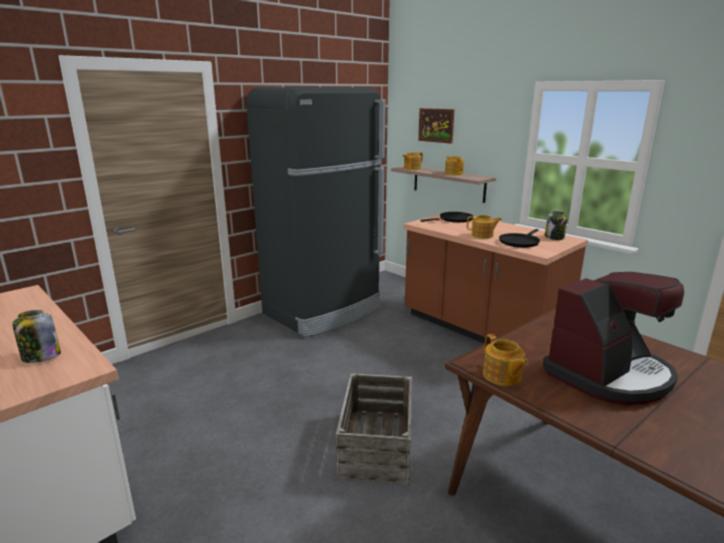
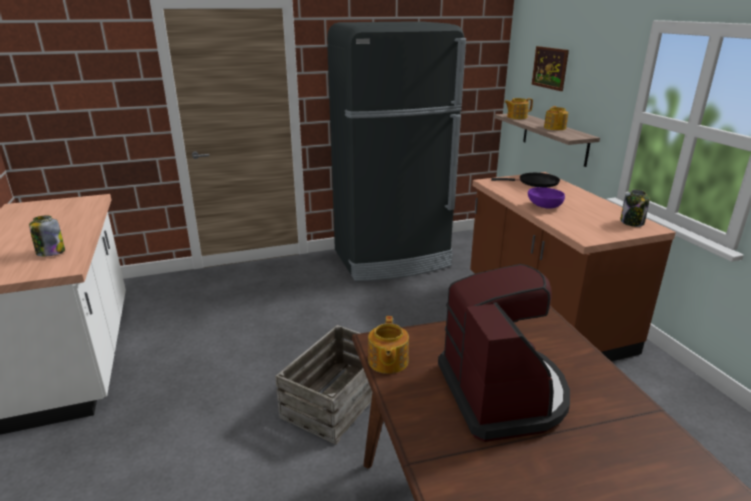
camera: 25 degrees right, 5 degrees up
teapot [467,215,502,239] -> purple bowl [528,187,565,209]
black frying pan [499,229,540,248] -> none
coffee machine [543,272,684,405] -> coffee machine turned 90 degrees counterclockwise [438,264,570,442]

